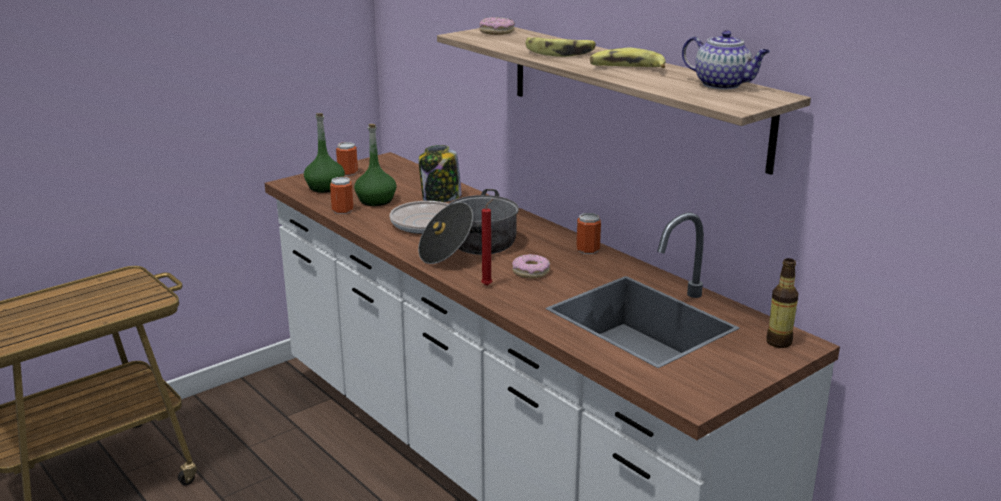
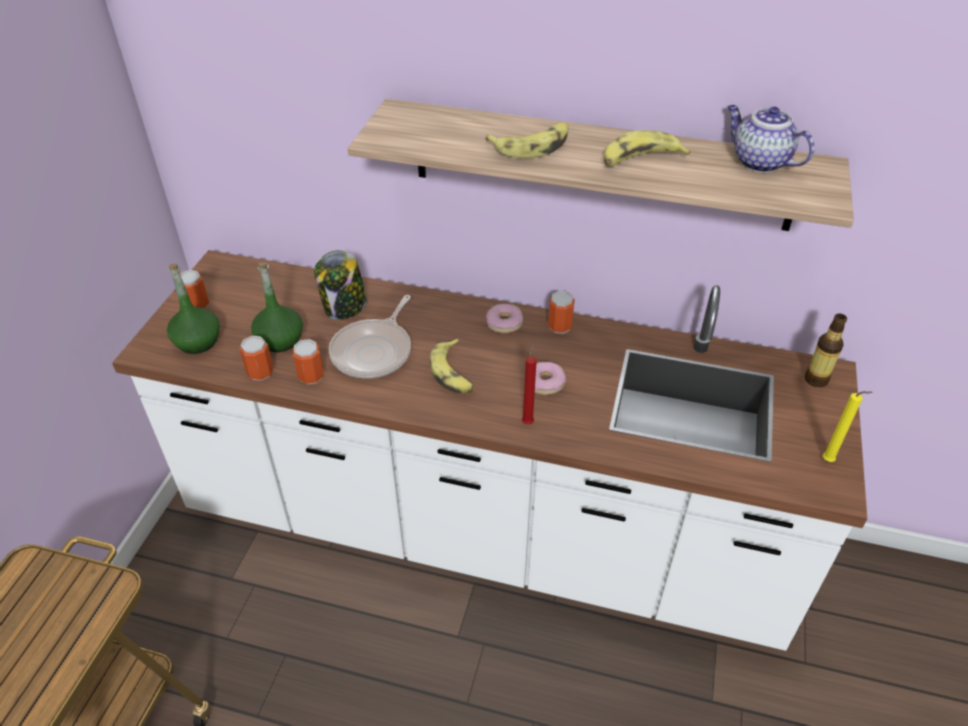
camera: 35 degrees left, 20 degrees up
cooking pot [418,189,519,264] -> banana [430,339,474,393]
donut [479,17,515,35] -> donut moved to [486,304,523,333]
teapot [682,30,770,90] -> teapot turned 135 degrees counterclockwise [727,105,815,173]
none -> can [293,339,324,385]
none -> yellow candle [823,391,873,462]

